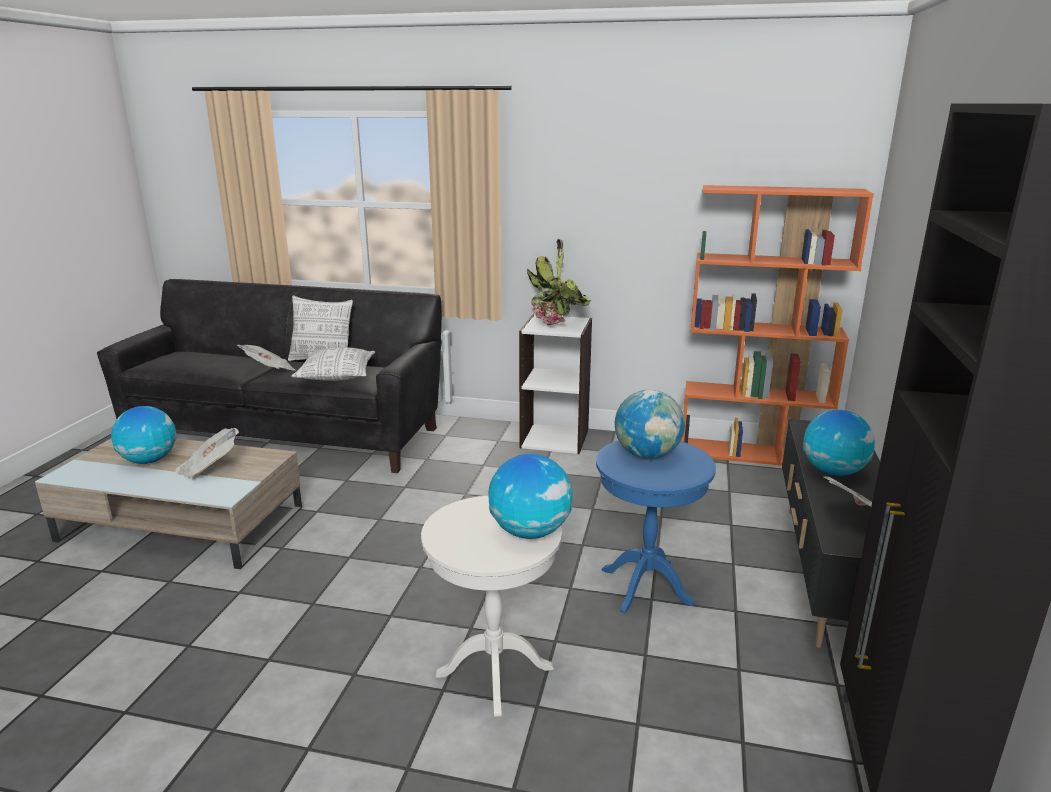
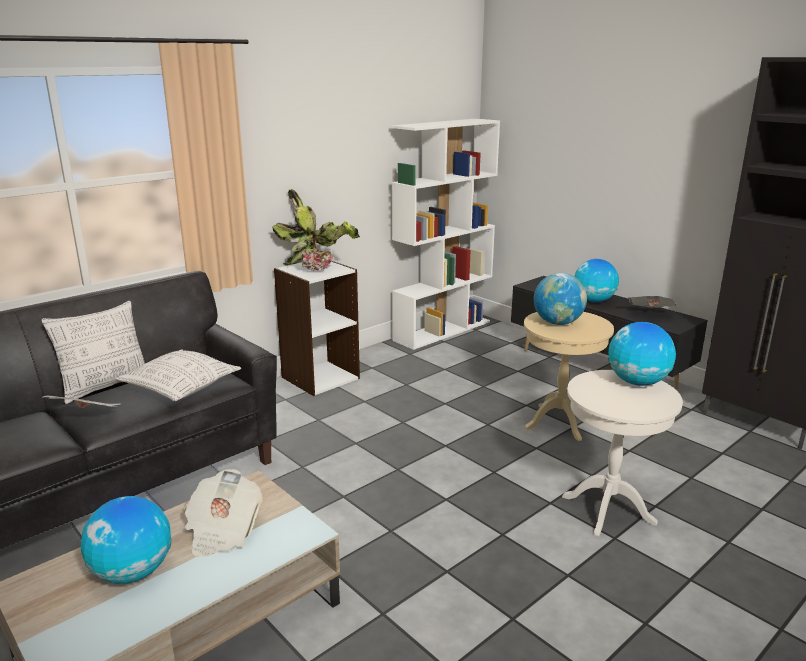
camera: 55 degrees left, 0 degrees up
blue side table [596,440,716,613] -> beige side table [524,312,614,441]
orange bookcase [681,185,874,466] -> white bookcase [391,119,500,350]

